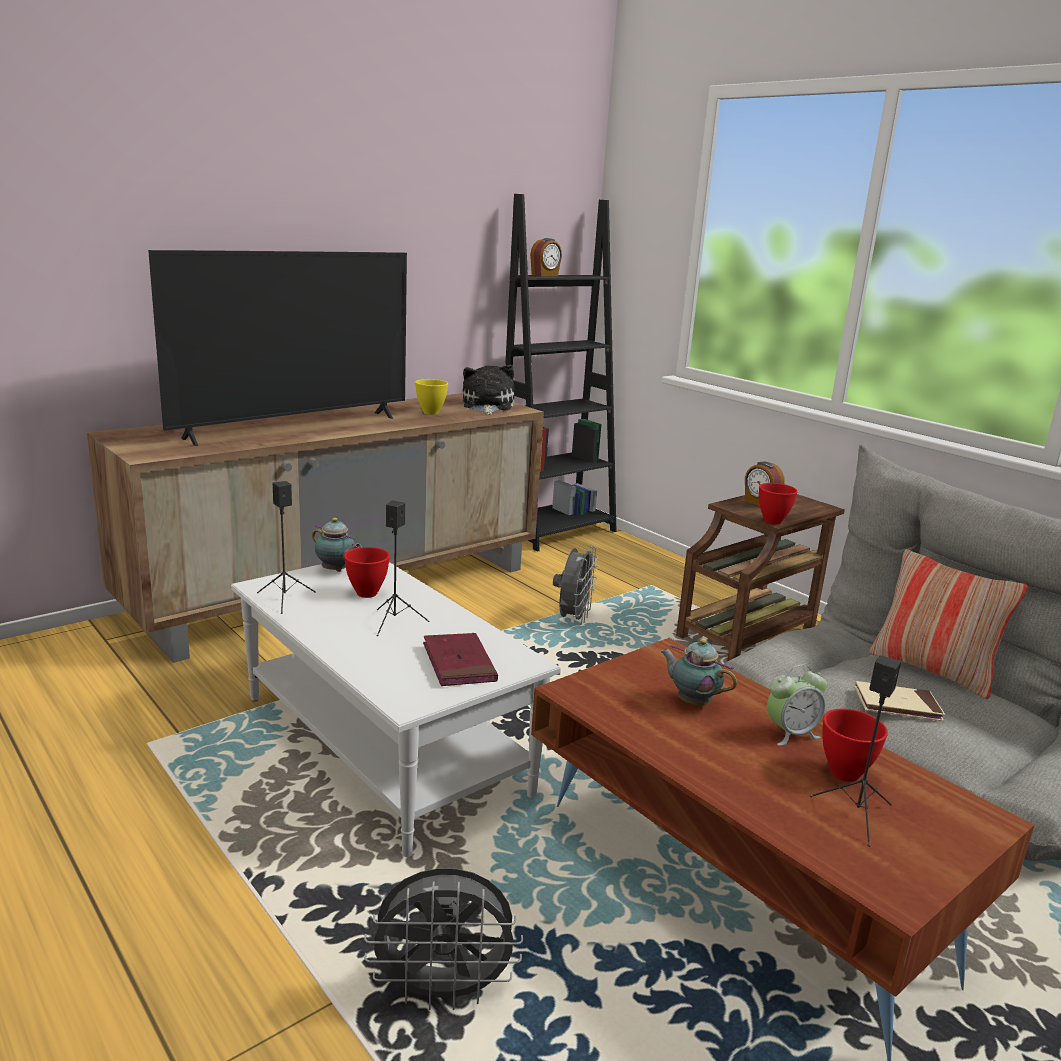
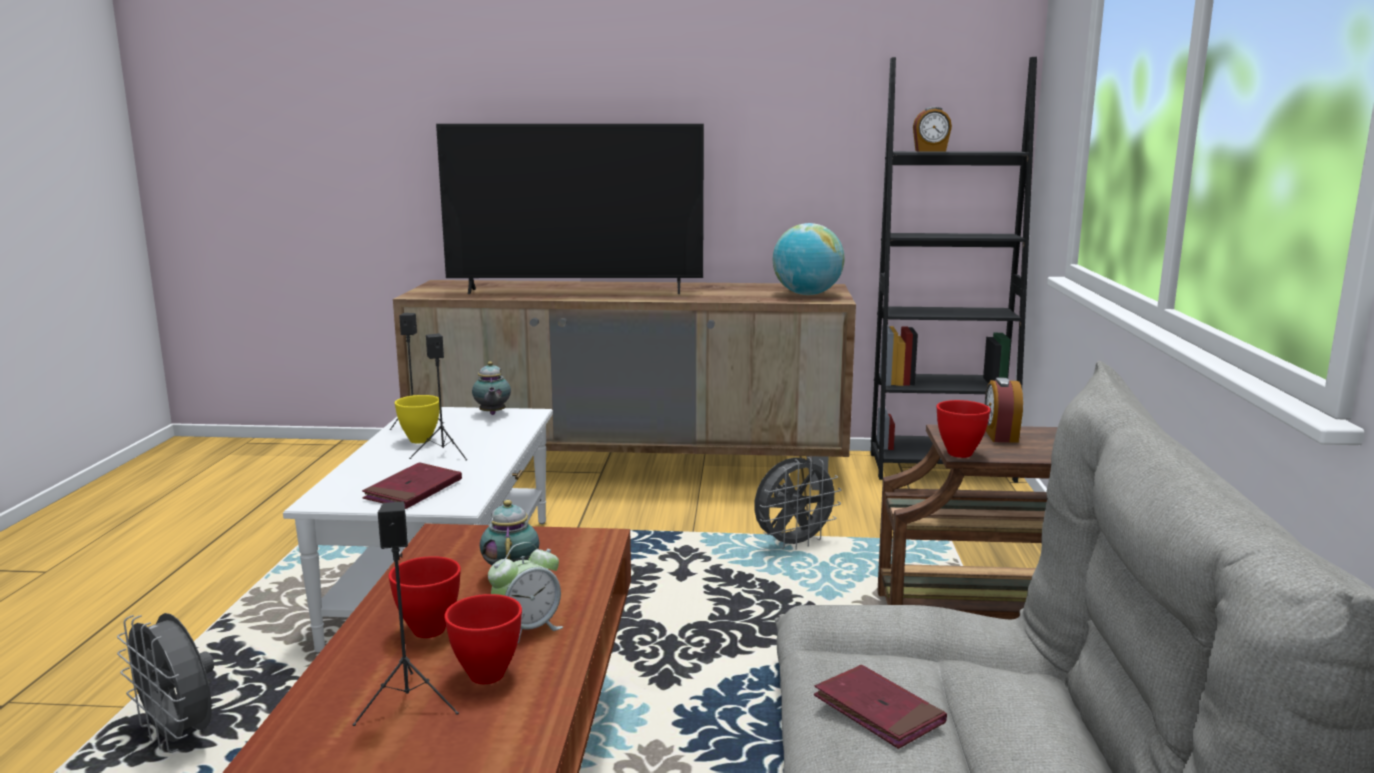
camera: 45 degrees right, 5 degrees down
red bowl [344,547,390,598] -> red bowl moved to [388,556,461,638]
yellow bowl [415,379,448,415] -> yellow bowl moved to [395,395,440,444]
plush toy [463,365,515,415] -> globe [773,223,845,295]
alarm clock [767,665,827,746] -> alarm clock turned 60 degrees counterclockwise [488,542,563,643]
beige book [854,681,945,721] -> red book [814,665,947,749]
pillow [869,549,1028,699] -> none

